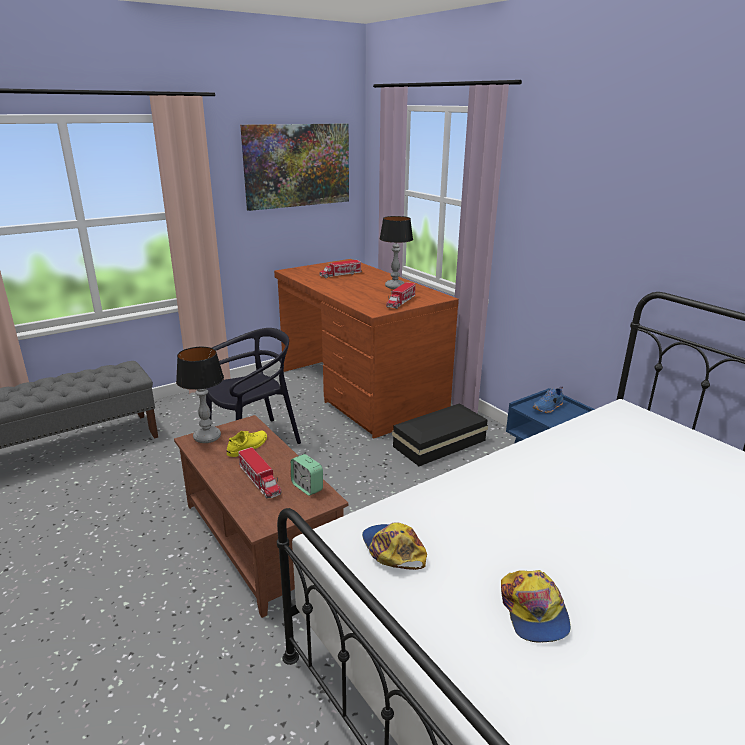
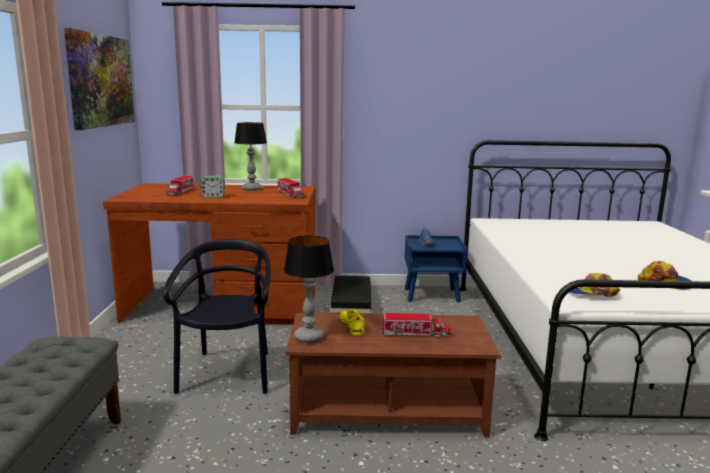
camera: 55 degrees left, 10 degrees down
alarm clock [291,454,323,496] -> alarm clock moved to [200,176,225,198]

